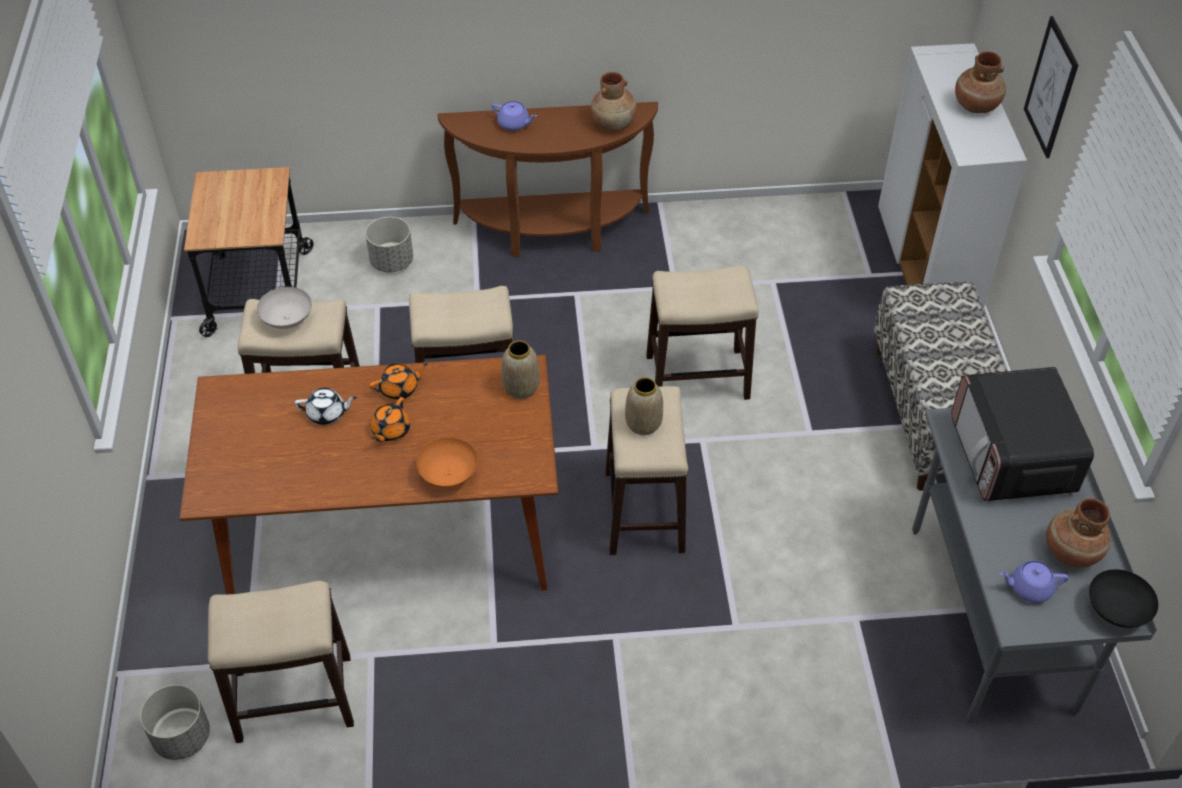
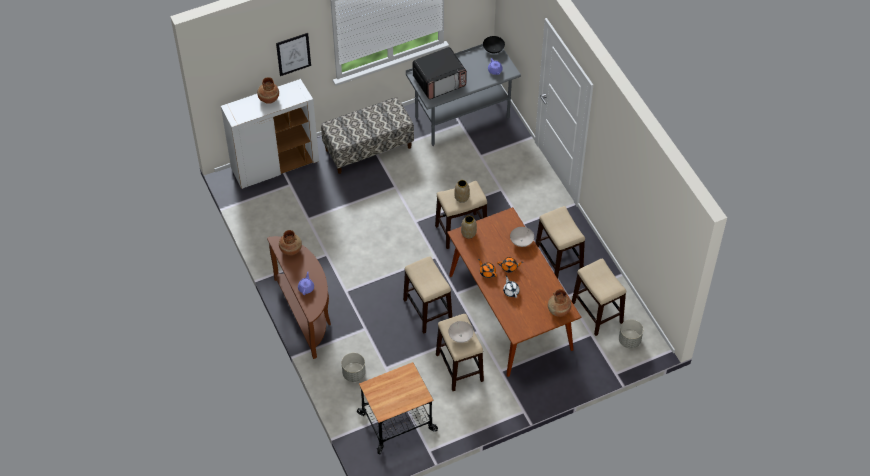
camera: 110 degrees left, 5 degrees up
orange bowl [416,438,478,488] -> white bowl [510,227,534,247]
stool [646,265,759,400] -> stool moved to [536,206,585,279]
brown vase [1046,498,1111,568] -> brown vase moved to [548,289,571,317]

